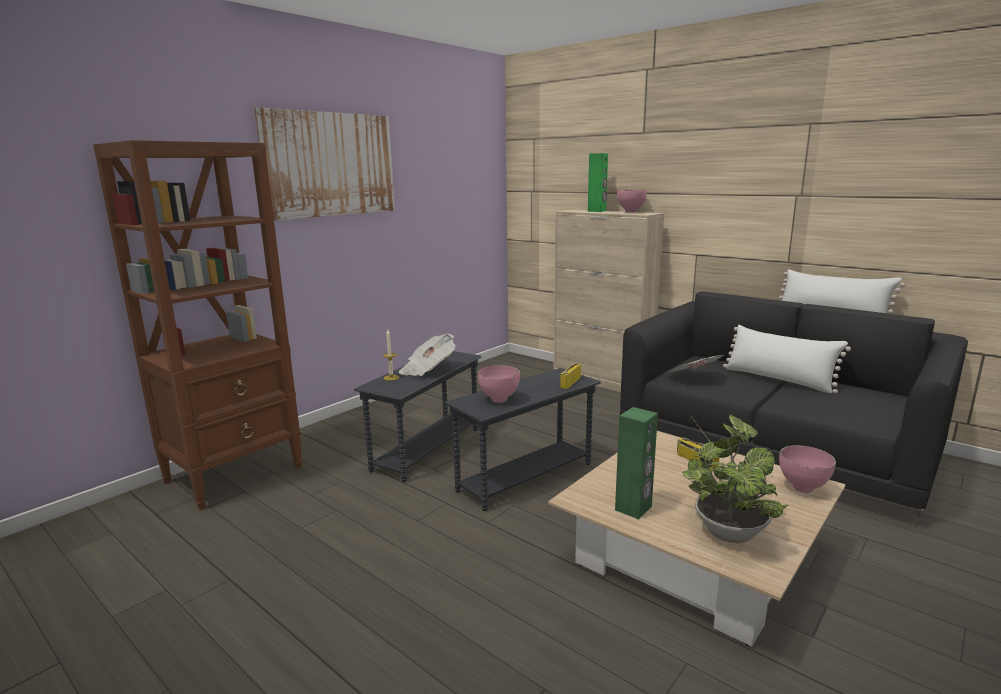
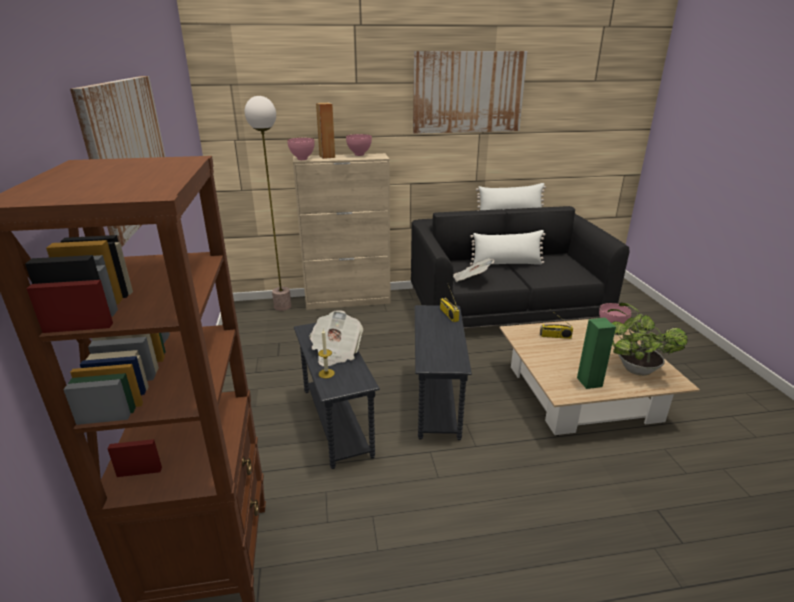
camera: 50 degrees left, 10 degrees up
pink bowl [478,365,520,403] -> pink bowl moved to [287,138,315,160]
green speaker [588,153,608,212] -> brown speaker [316,103,335,159]
none -> floor lamp [245,96,291,311]
none -> picture [413,51,528,134]

